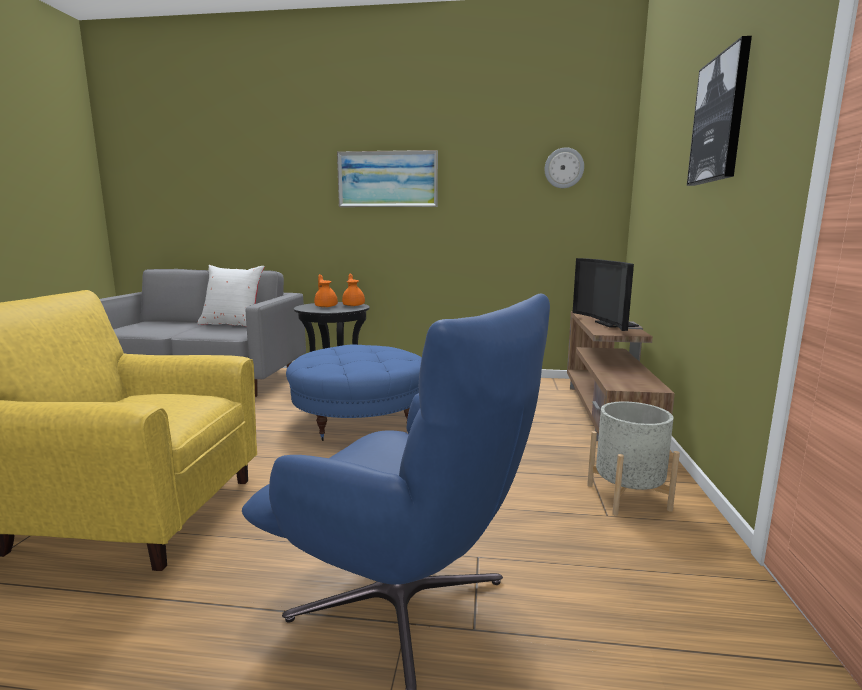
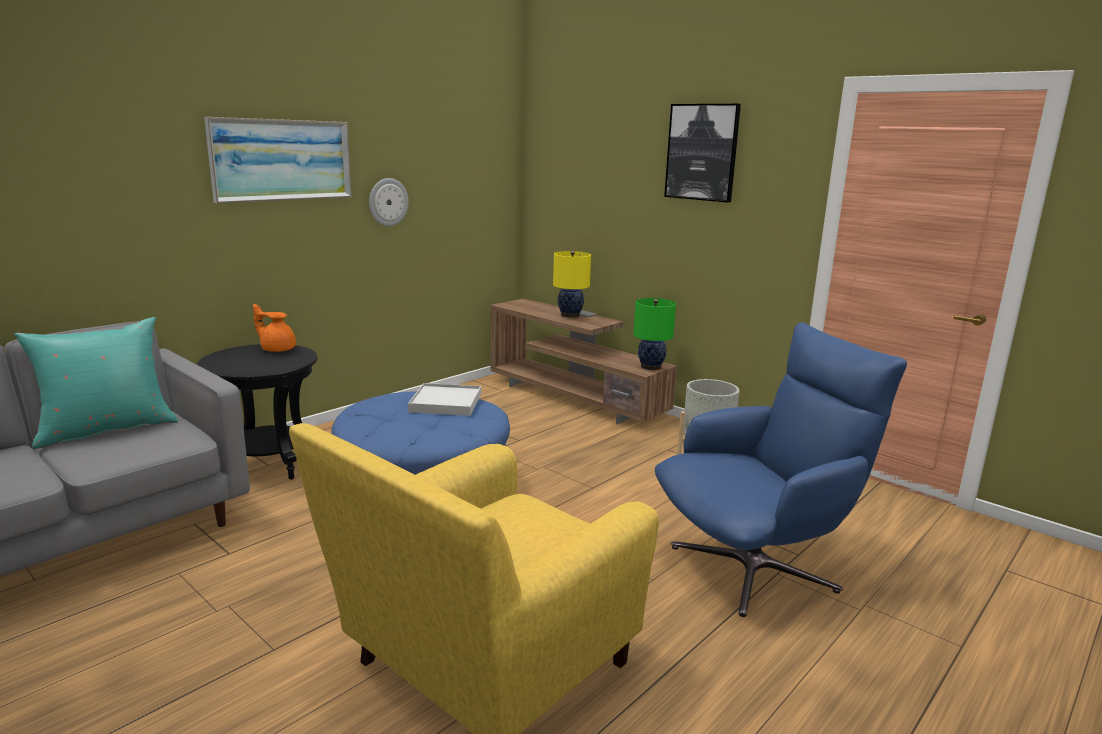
camera: 55 degrees left, 5 degrees up
white pillow [197,265,265,327] -> turquoise pillow [14,317,178,449]
orange teapot [314,274,338,307] -> none
wall clock [545,147,584,188] -> wall clock moved to [369,178,409,226]
television [572,258,639,331] -> yellow table lamp [553,251,591,318]
none -> white tray [408,383,481,416]
none -> green table lamp [634,298,676,370]

